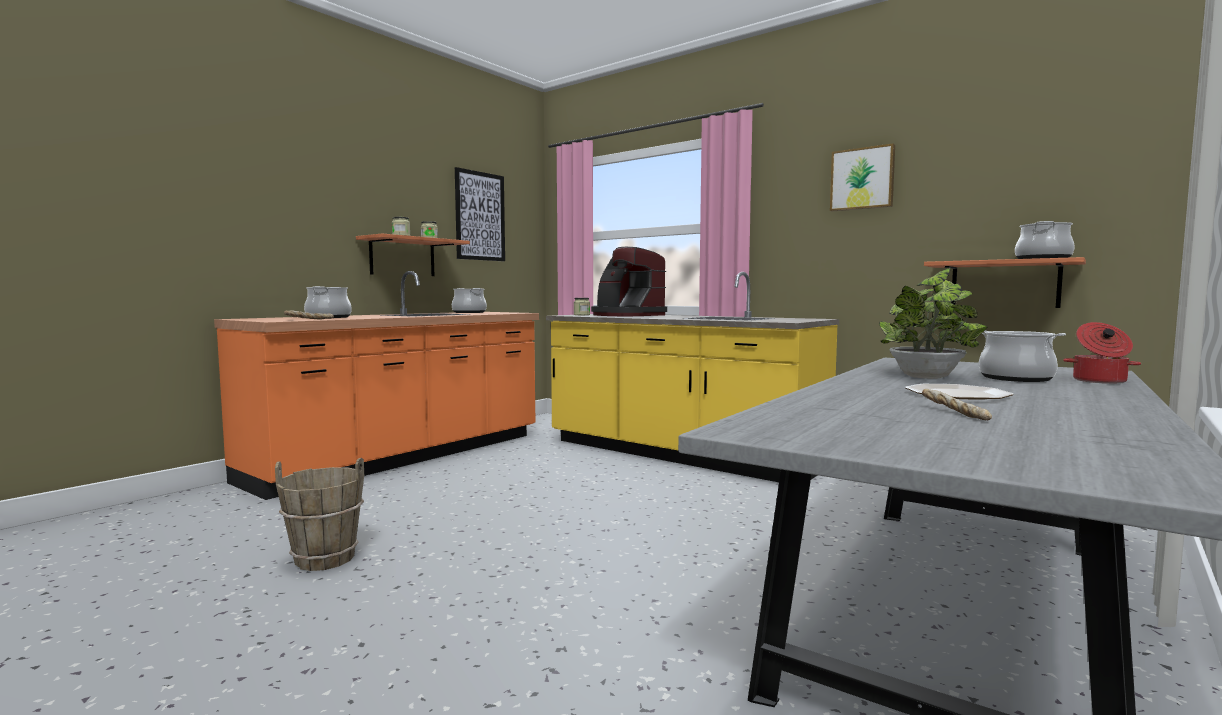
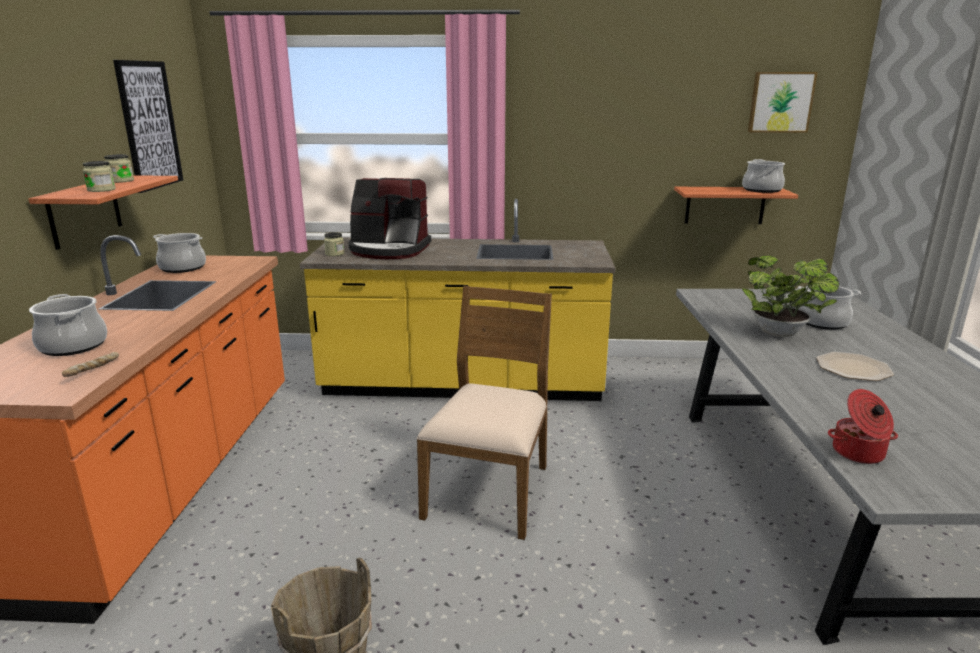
camera: 35 degrees left, 15 degrees up
picture [830,143,895,211] -> picture moved to [748,72,818,133]
bread [922,389,992,420] -> none
cooking pot [1063,322,1141,384] -> cooking pot moved to [828,389,898,464]
none -> brown chair [416,286,552,540]

